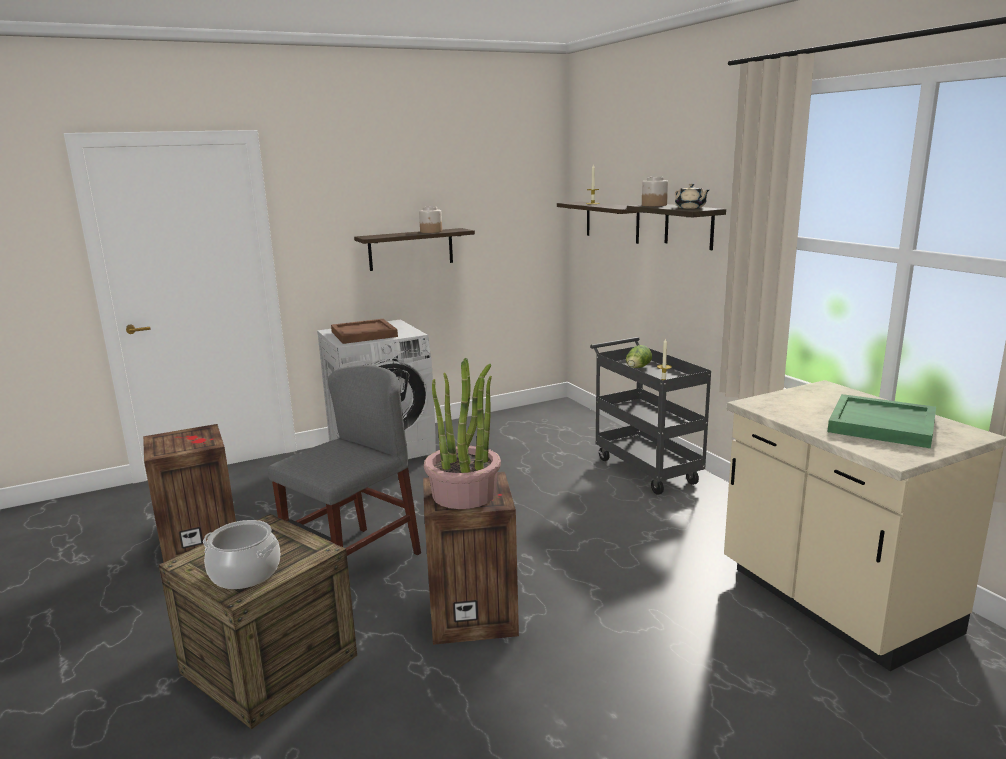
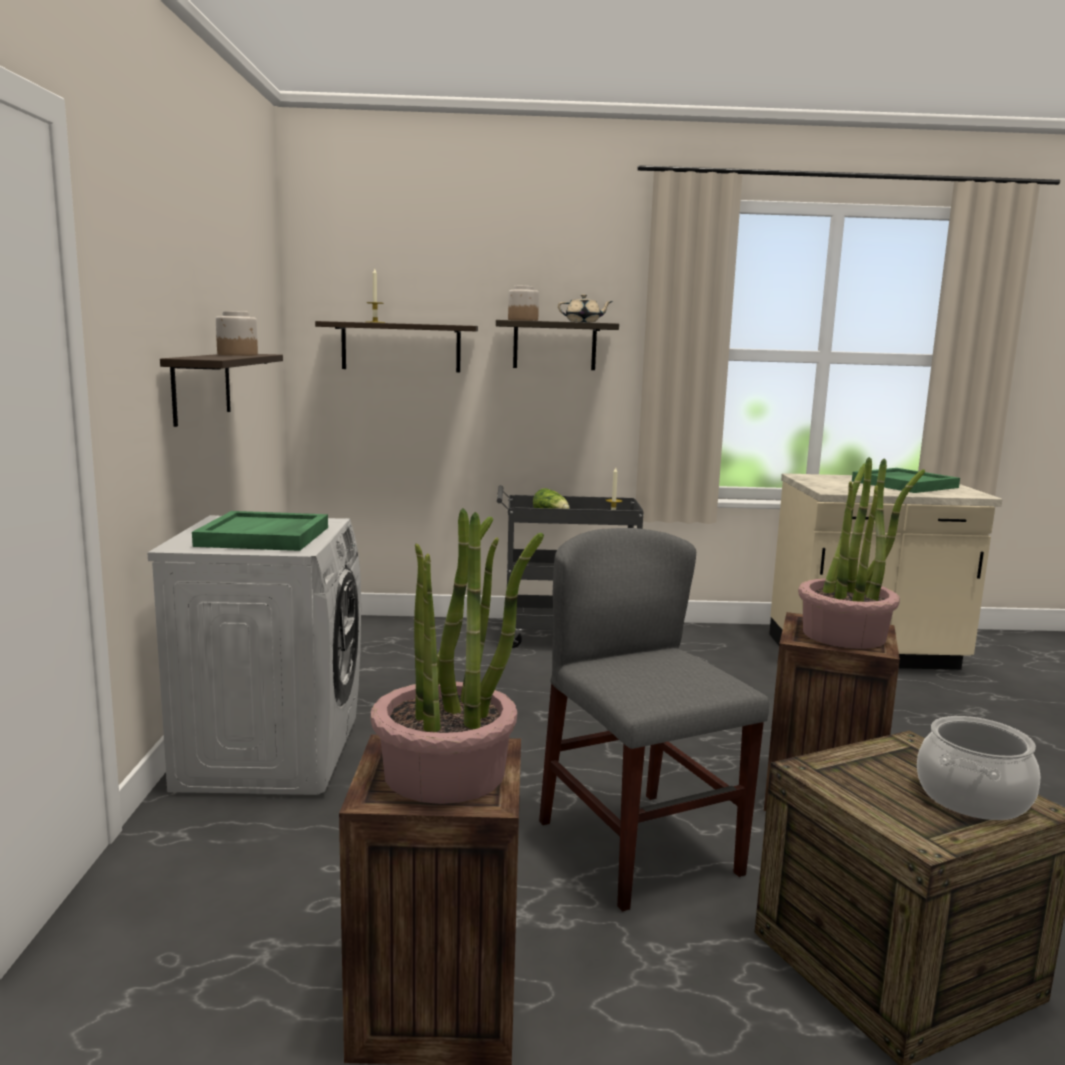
camera: 65 degrees left, 5 degrees down
brown tray [331,319,398,344] -> green tray [192,511,328,551]
none -> potted plant [371,508,544,804]

